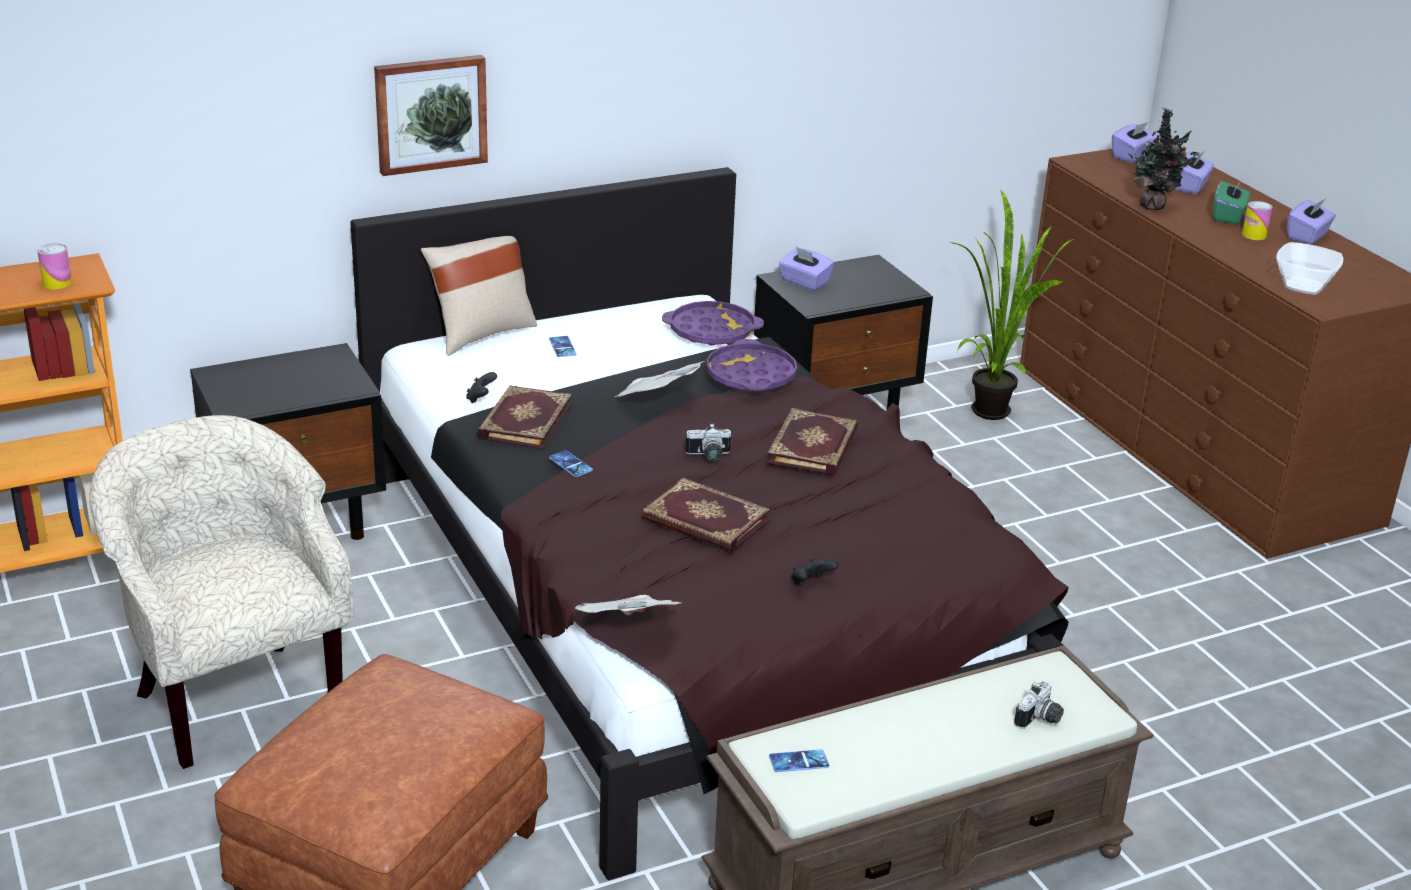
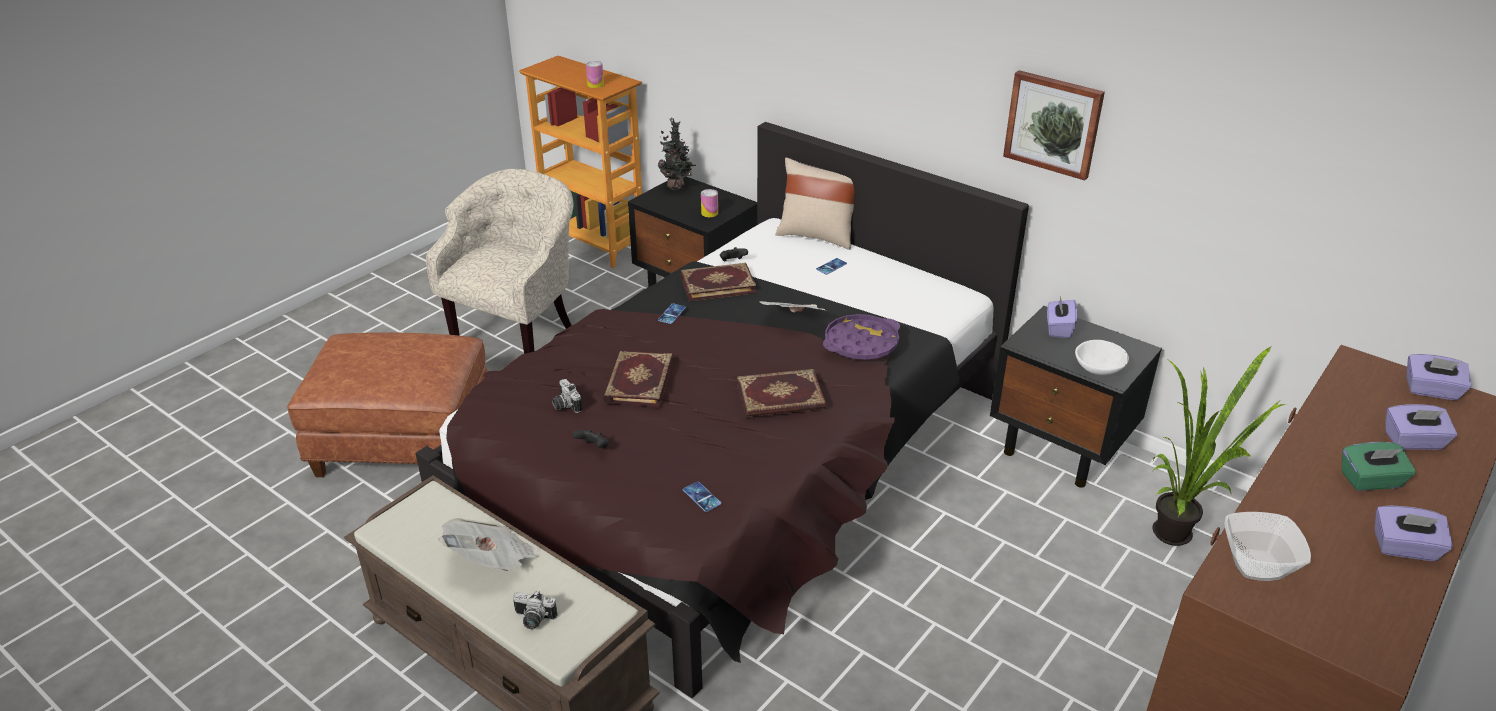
camera: 65 degrees right, 5 degrees up
picture [374,55,488,176] -> picture moved to [1003,70,1105,181]
newspaper [575,595,682,615] -> newspaper moved to [438,518,540,571]
purple tray [662,301,764,346] -> none
camera [685,423,731,461] -> camera moved to [552,379,582,413]
phone [769,749,829,772] -> phone moved to [683,481,721,512]
potted plant [1127,108,1200,210] -> potted plant moved to [658,118,696,190]
can [1242,201,1273,240] -> can moved to [701,189,718,217]
none -> white bowl [1075,340,1129,375]

